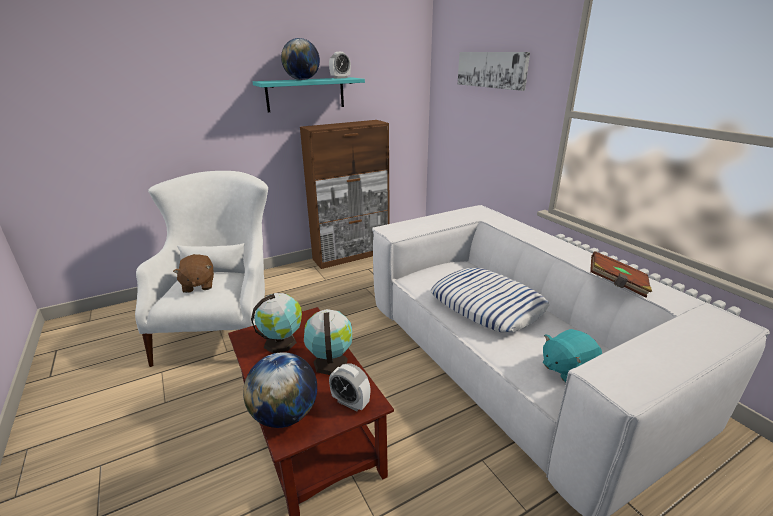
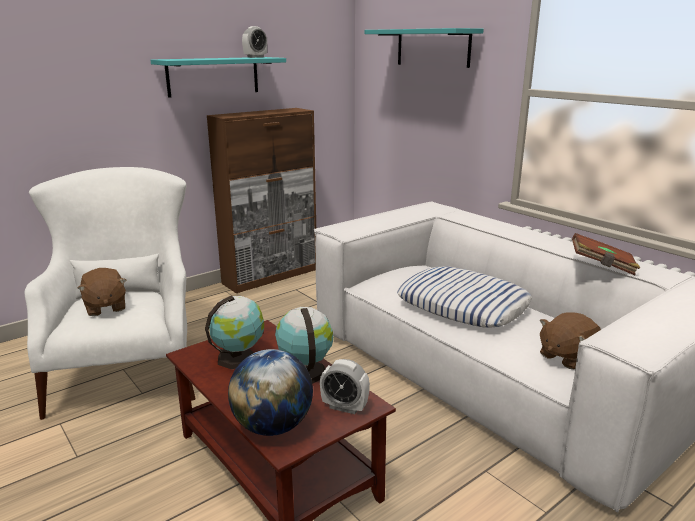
camera: 10 degrees left, 5 degrees down
globe [281,38,320,80] -> none
picture [458,52,530,91] -> turquoise shelf [365,28,484,68]
turquoise plush toy [543,329,602,383] -> brown plush toy [540,313,601,369]

